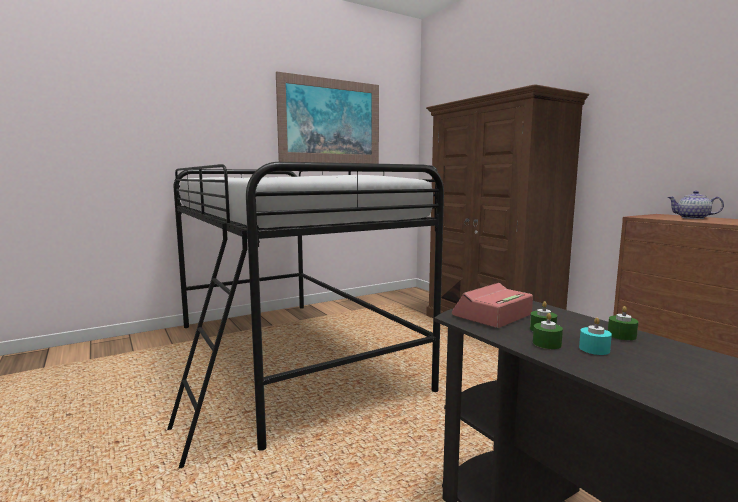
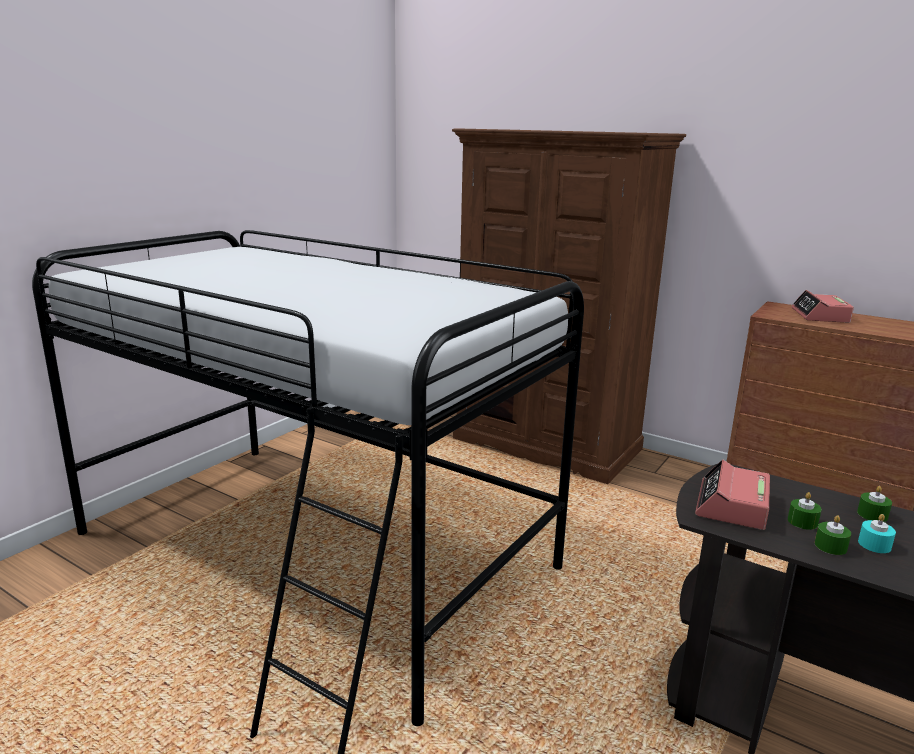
camera: 25 degrees left, 10 degrees up
picture [276,71,379,164] -> none
teapot [667,191,724,219] -> alarm clock [791,290,854,323]

